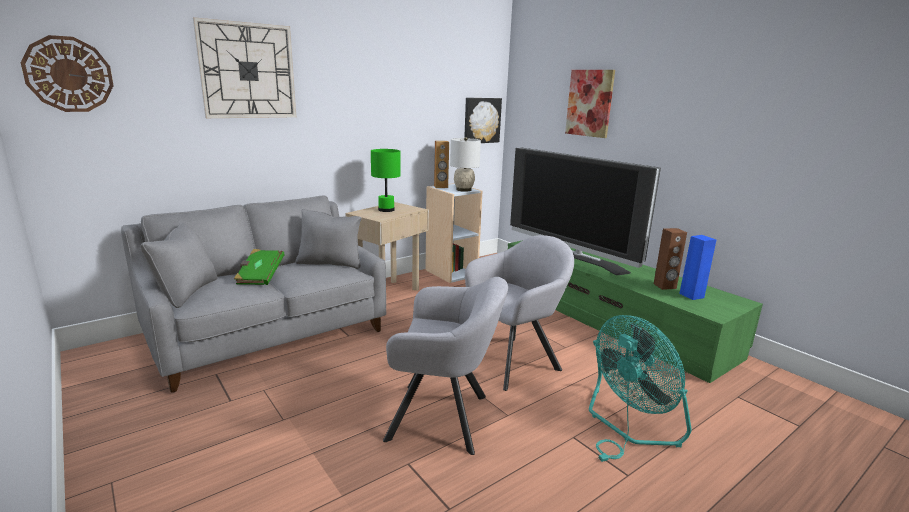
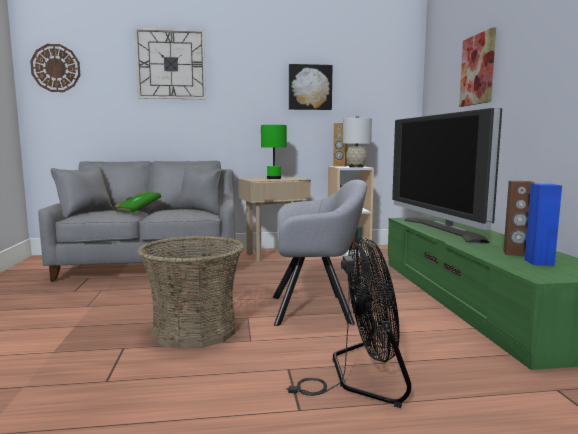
camera: 30 degrees right, 10 degrees down
grey armchair [383,277,508,455] -> basket [137,236,245,349]
picture [464,98,502,143] -> picture moved to [289,64,333,110]
turquoise fan [589,315,691,462] -> black fan [286,237,411,408]

